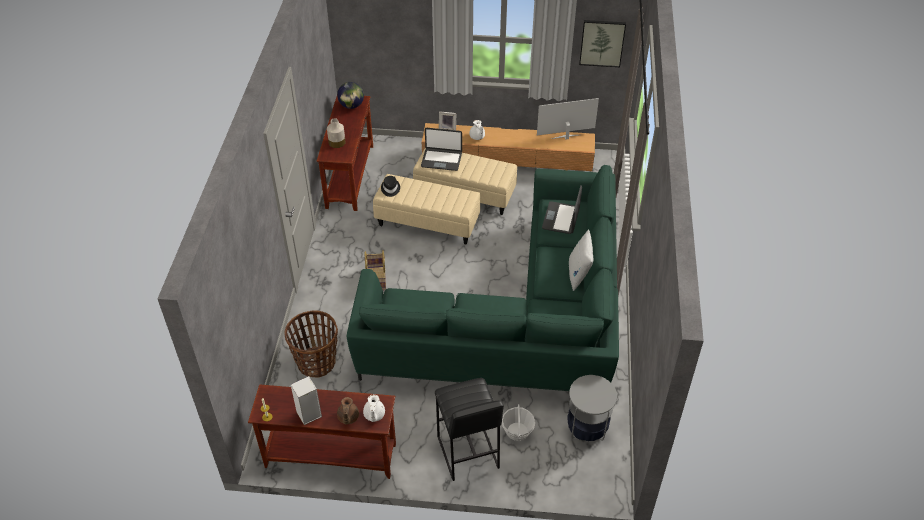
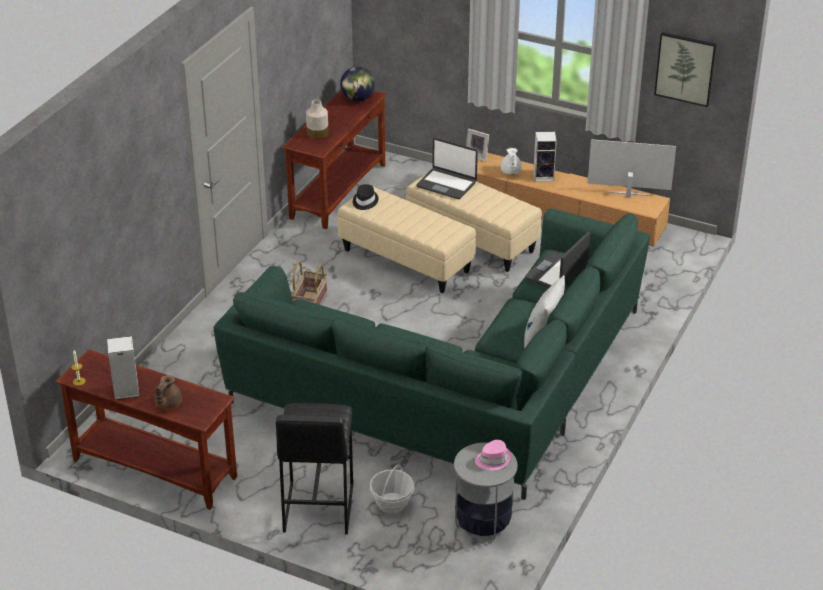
camera: 20 degrees right, 10 degrees down
basket [284,310,338,377] -> none
white teapot [363,395,385,422] -> none
none -> pink hat [475,440,511,470]
none -> speaker [533,132,557,181]

